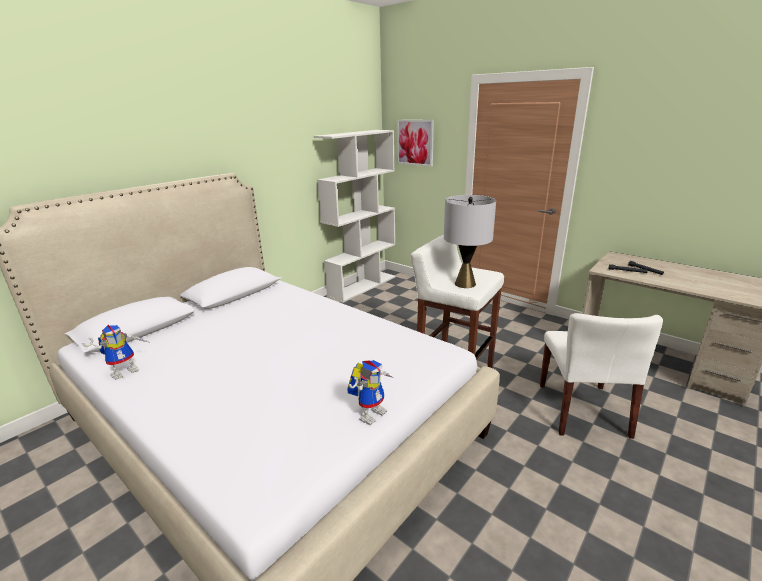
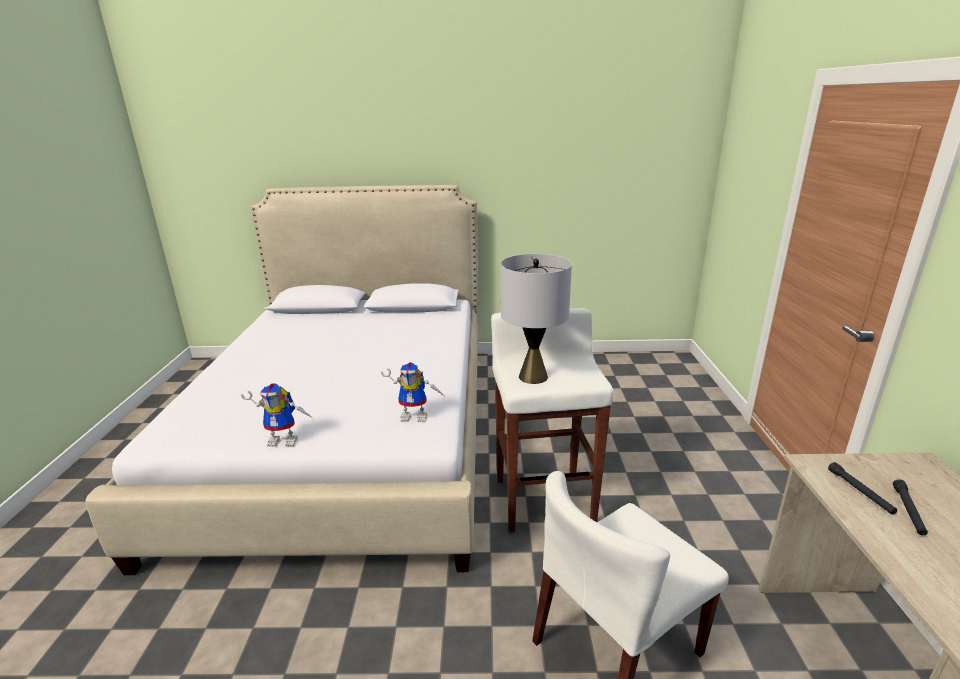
camera: 50 degrees right, 0 degrees up
toy robot [82,325,148,380] -> toy robot moved to [381,362,444,422]
white bookcase [314,130,396,303] -> none
picture [397,119,434,167] -> none

